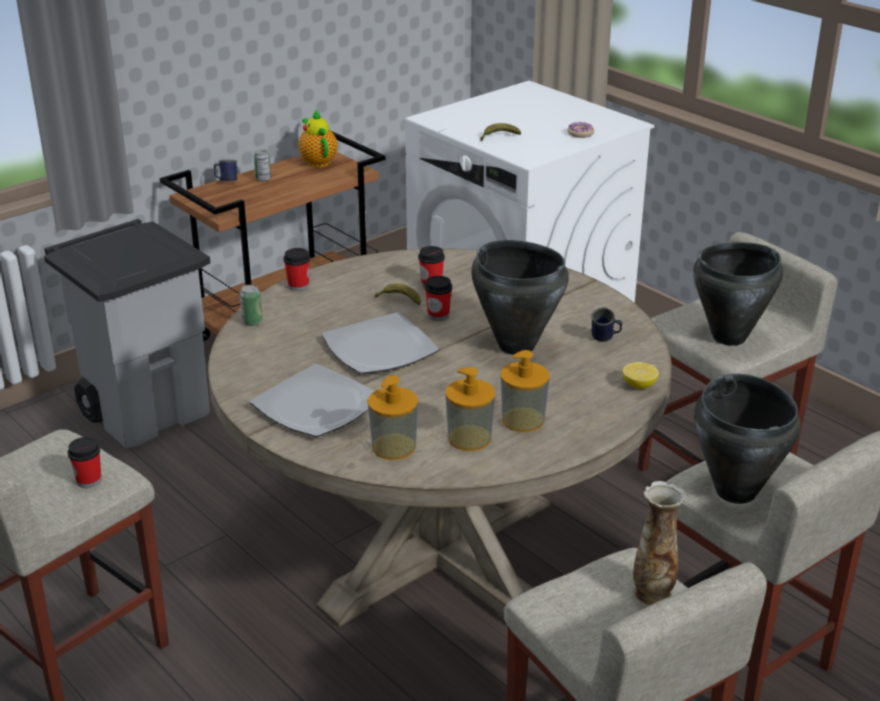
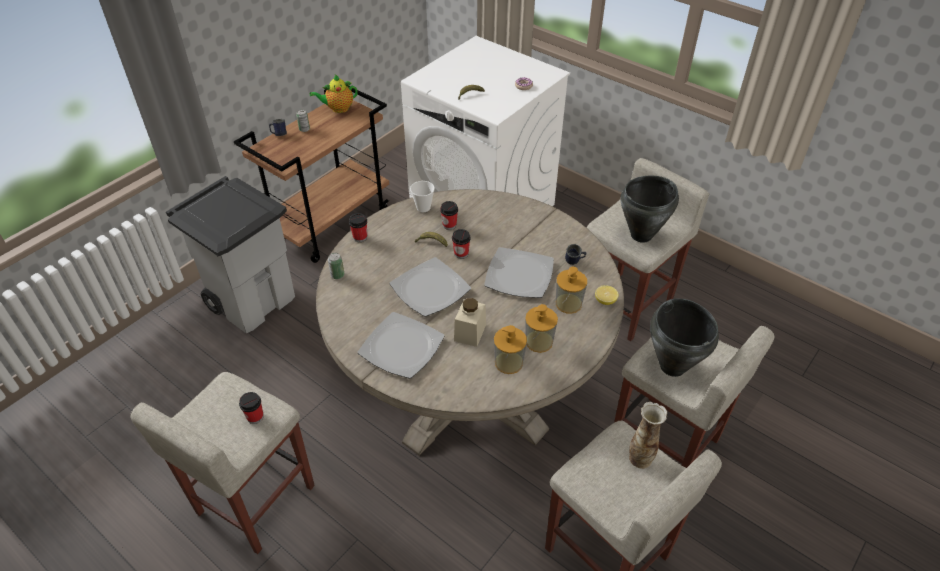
camera: 10 degrees left, 15 degrees up
teapot [298,110,338,167] -> teapot turned 75 degrees counterclockwise [310,75,358,113]
soap dispenser [368,375,418,460] -> soap dispenser moved to [556,266,587,314]
black cooking pot [471,240,569,355] -> plate [484,247,554,298]
none -> cup [410,181,435,212]
none -> beige jar [454,298,486,347]

